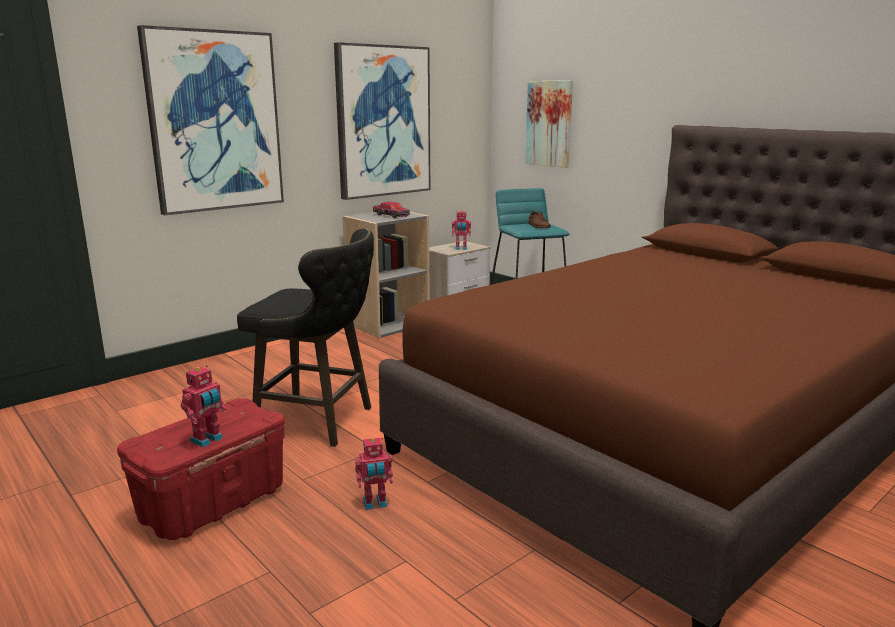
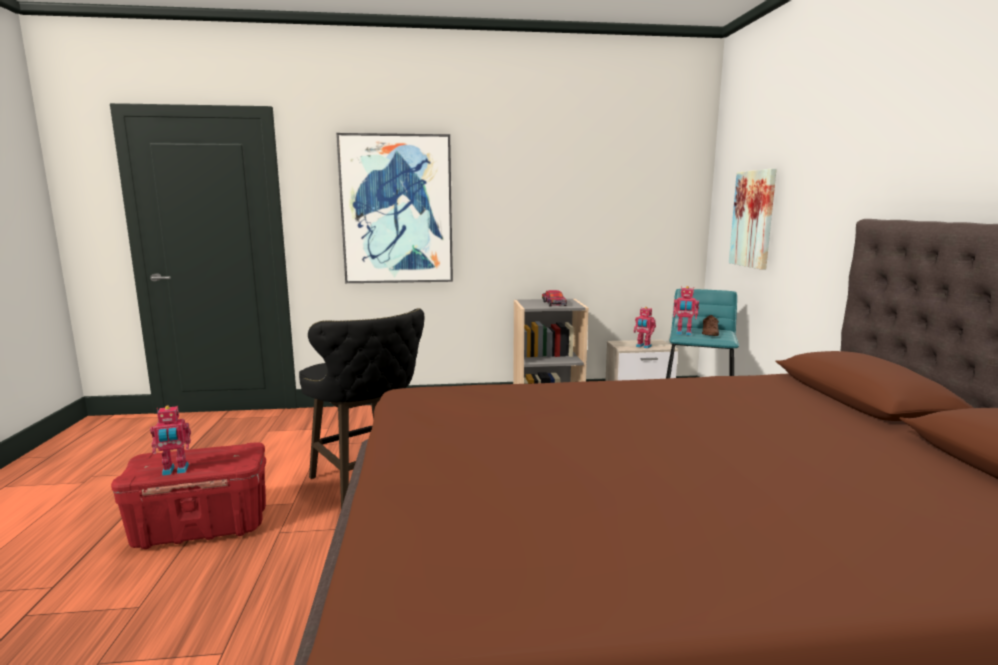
camera: 35 degrees right, 5 degrees down
picture [334,42,430,200] -> none
toy robot [355,438,393,510] -> toy robot moved to [673,286,699,336]

